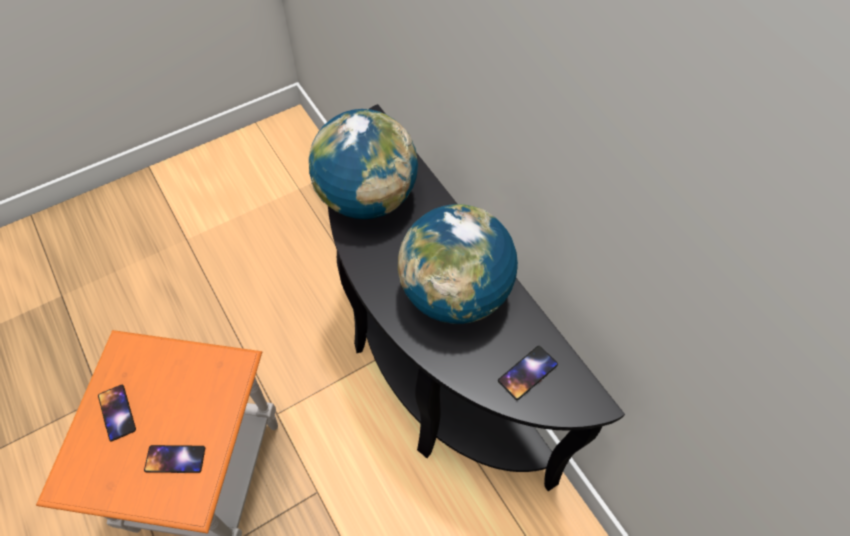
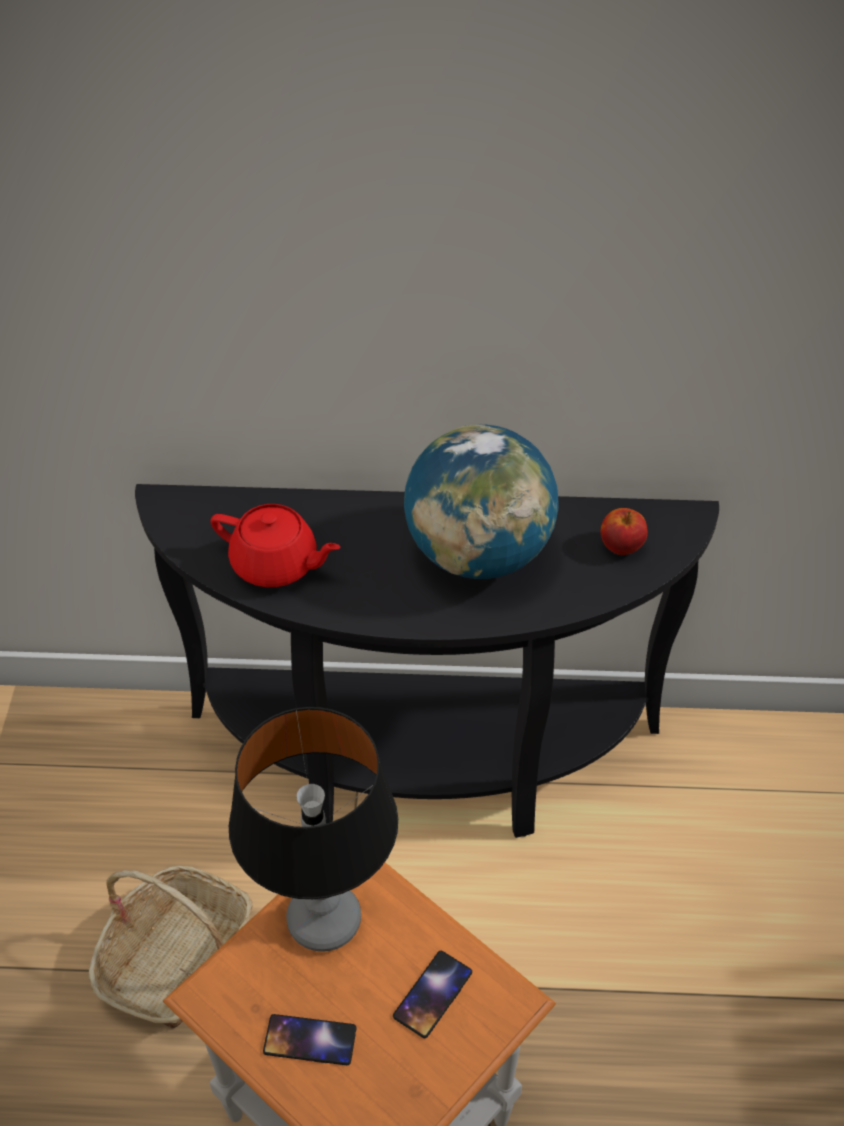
camera: 55 degrees left, 10 degrees down
globe [309,109,418,219] -> red teapot [210,504,341,587]
phone [498,346,558,400] -> apple [601,508,648,555]
none -> basket [88,865,252,1028]
none -> table lamp [229,707,398,951]

